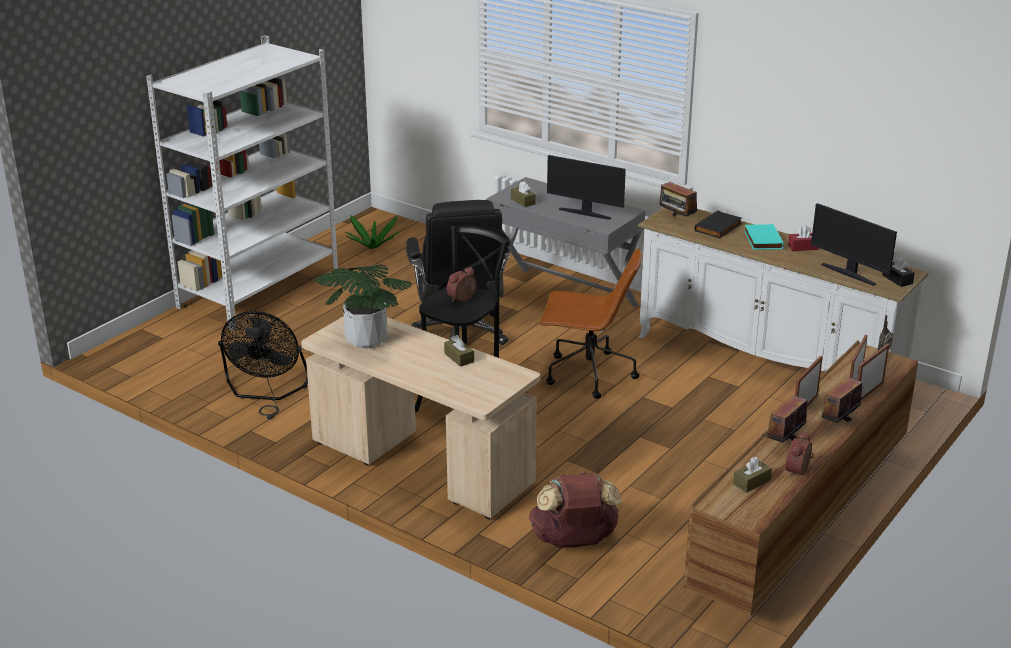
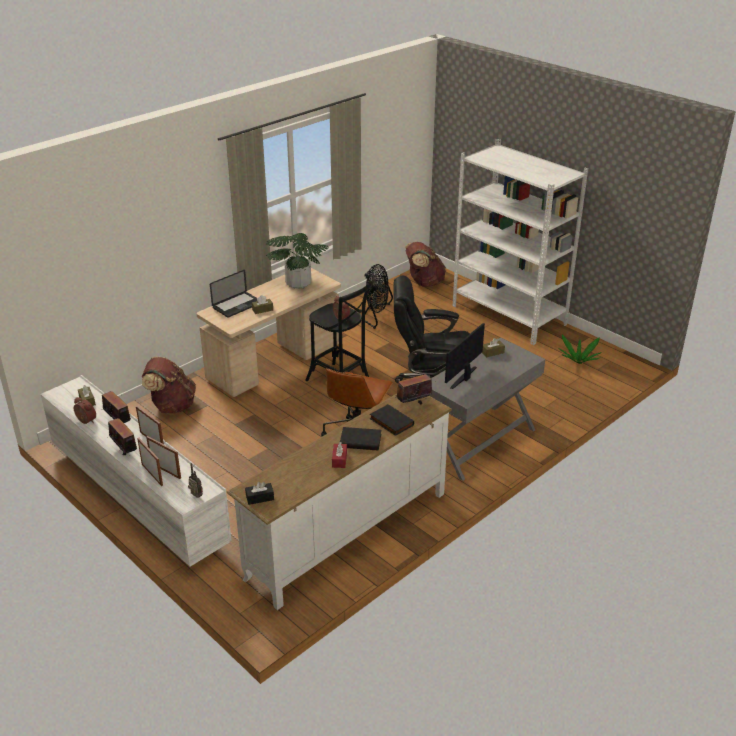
camera: 100 degrees right, 5 degrees up
brown cabinet [684,340,918,616] -> white cabinet [41,375,232,567]
turquoise book [744,224,784,250] -> black book [340,427,381,450]
monitor [811,203,897,286] -> none
none -> laptop [210,270,257,318]
none -> brown backpack [405,242,446,287]

